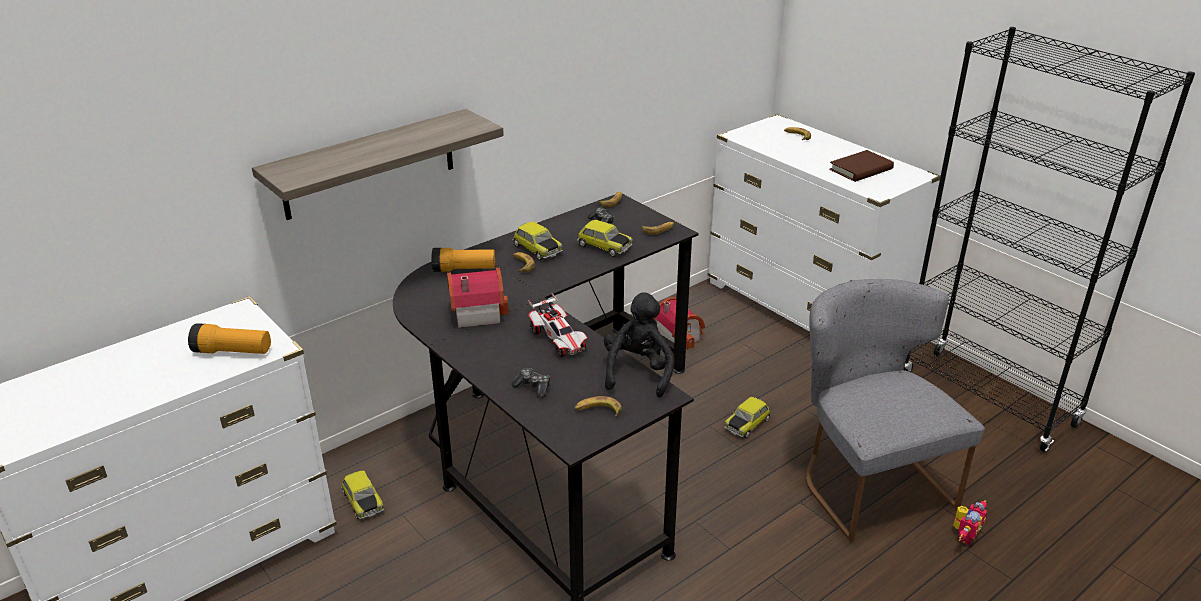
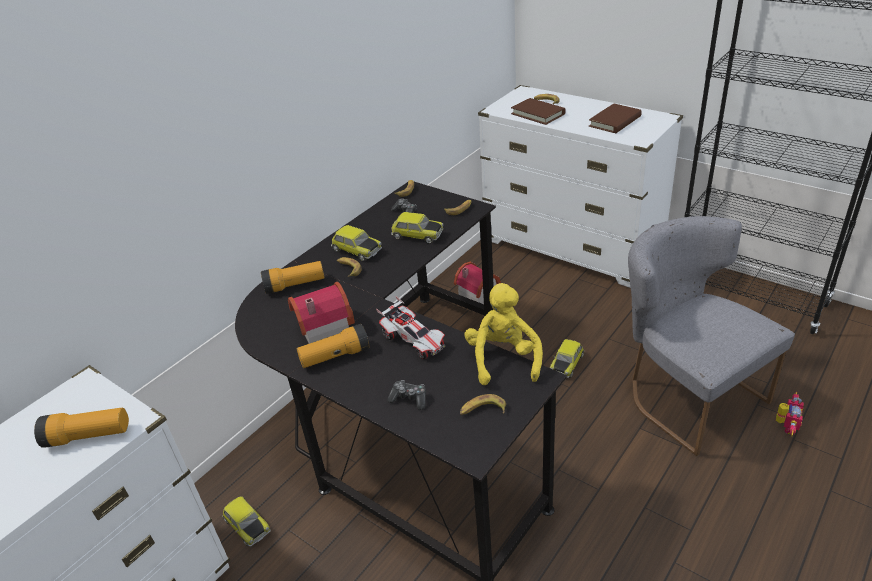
camera: 10 degrees left, 5 degrees up
shelf [252,109,504,220] -> none
black plush toy [604,292,675,397] -> yellow plush toy [464,283,543,385]
none -> flashlight [297,324,369,368]
none -> brown book [511,98,566,125]

